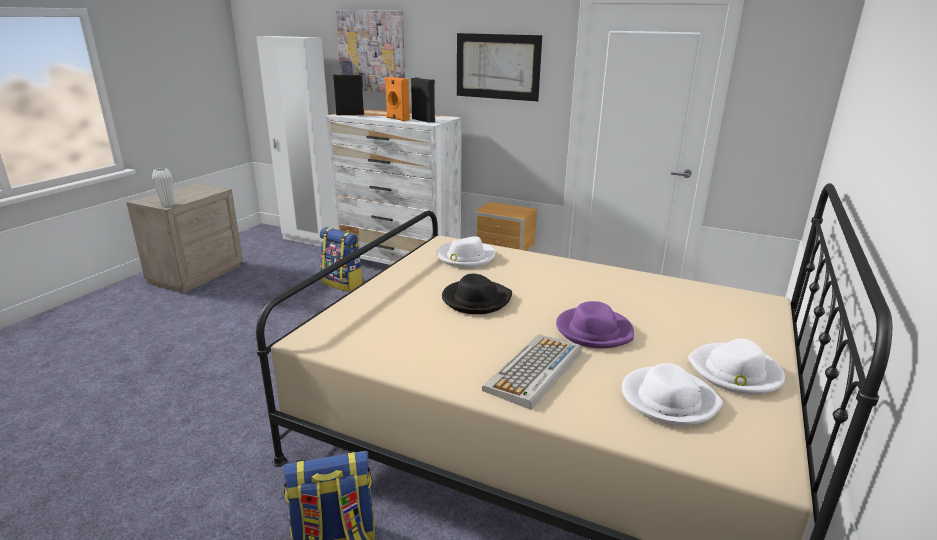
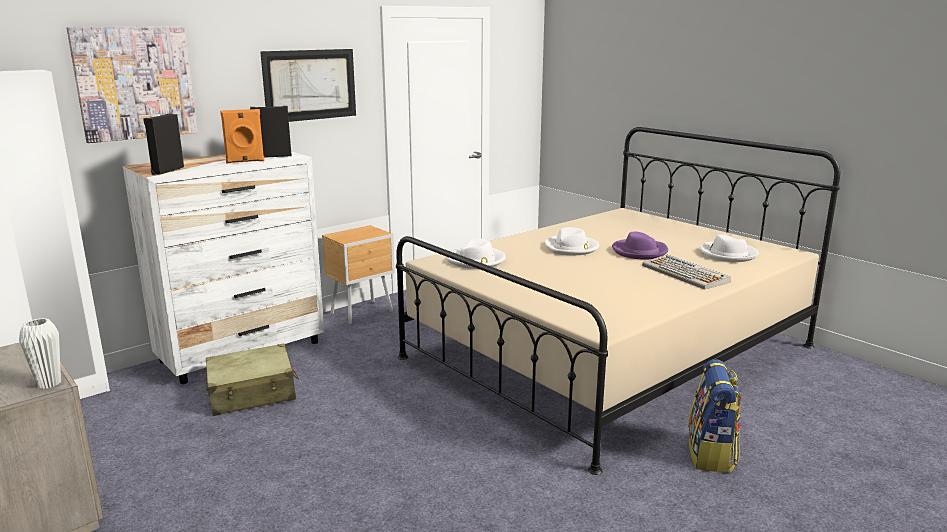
camera: 65 degrees left, 5 degrees down
backpack [320,227,363,292] -> beige suitcase [206,344,299,416]
black hat [442,274,512,314] -> none
white hat [688,338,785,395] -> white hat moved to [545,227,599,256]

